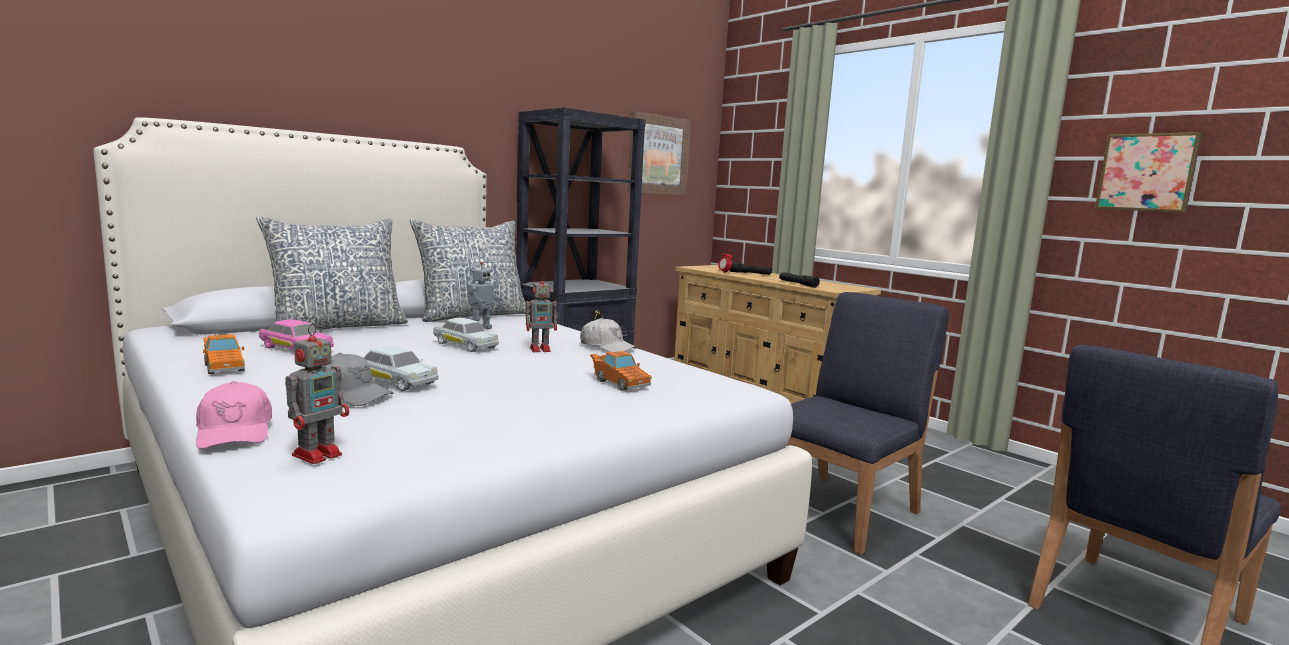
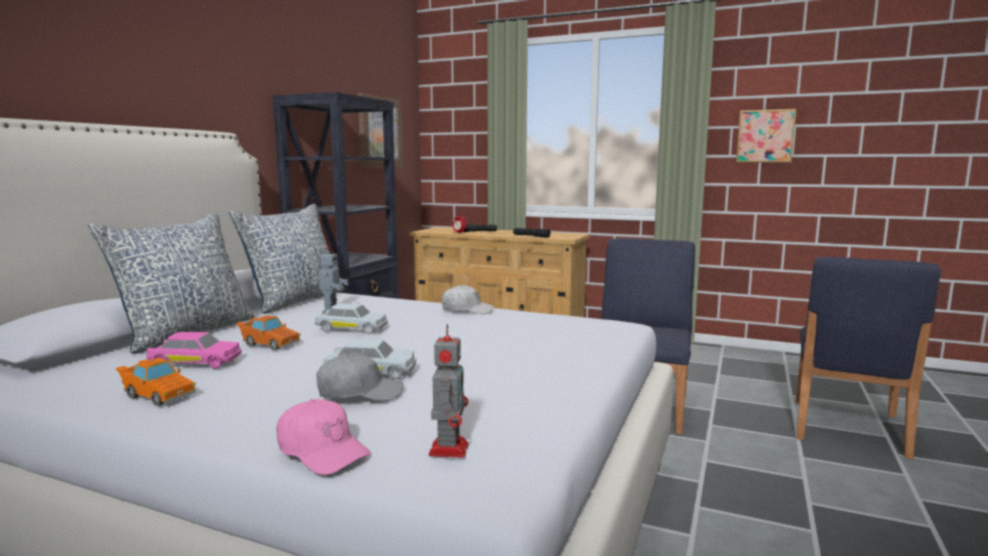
camera: 25 degrees left, 0 degrees up
toy robot [526,274,558,352] -> none
orange toy car [590,351,652,391] -> orange toy car moved to [235,315,301,351]

